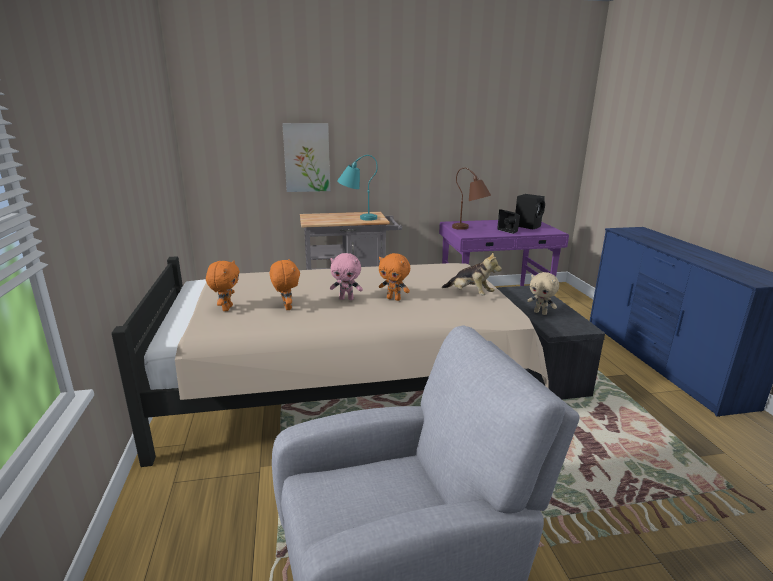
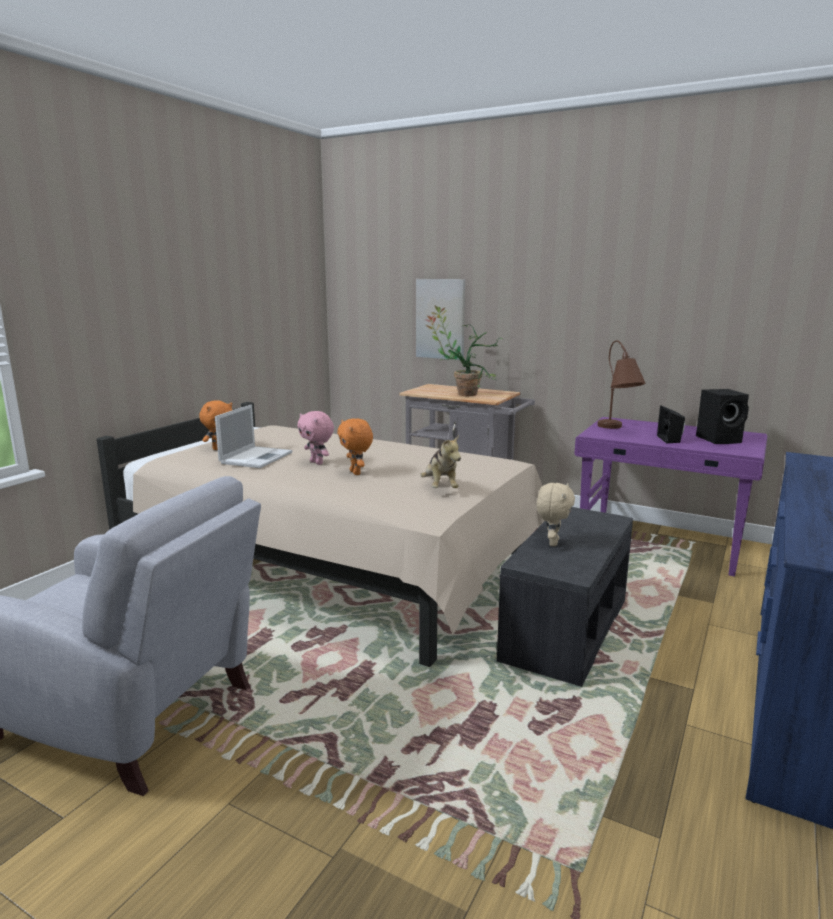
camera: 40 degrees right, 5 degrees down
orange plush toy [270,259,300,310] -> laptop [215,404,293,468]
turquoise table lamp [337,155,378,221] -> potted plant [440,324,504,396]
beige plush toy [527,272,559,315] -> beige plush toy turned 150 degrees counterclockwise [537,483,575,546]

